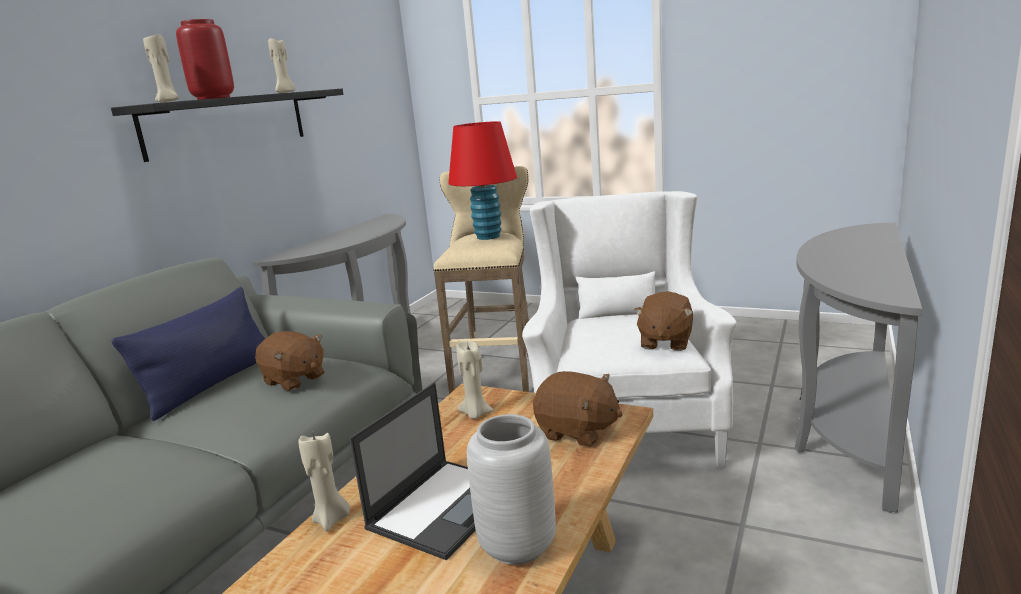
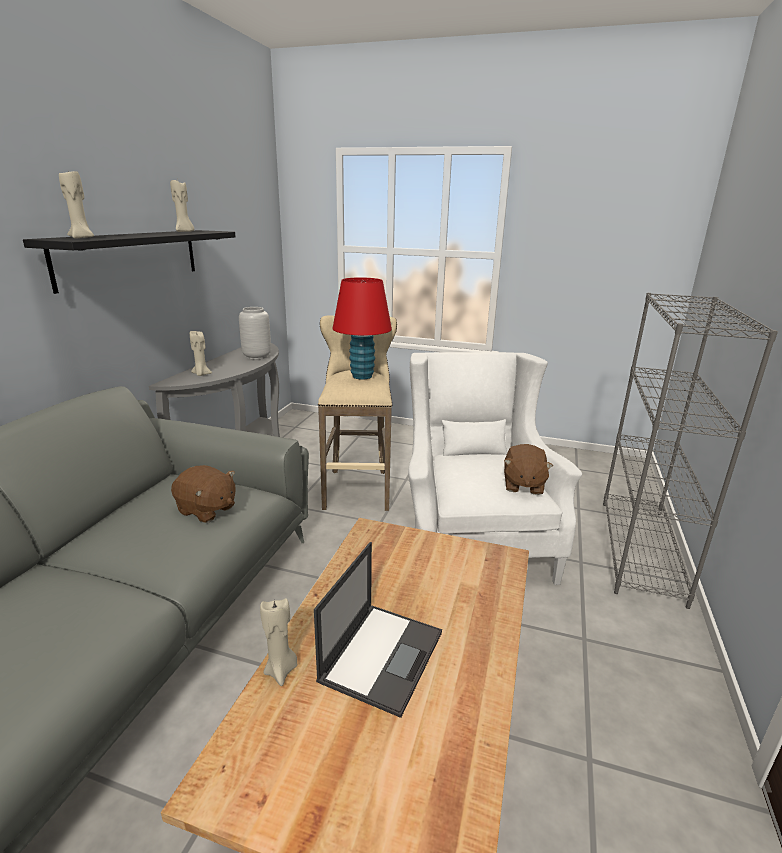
camera: 10 degrees left, 5 degrees up
blue pillow [112,287,265,421] -> none
red vase [176,19,234,100] -> none
beige candle [456,341,494,419] -> beige candle moved to [190,331,212,376]
grey vase [467,414,556,565] -> grey vase moved to [239,307,271,359]
brown plush toy [533,371,623,447] -> none
grey console table [795,222,922,513] -> grey bookcase [603,293,778,609]

